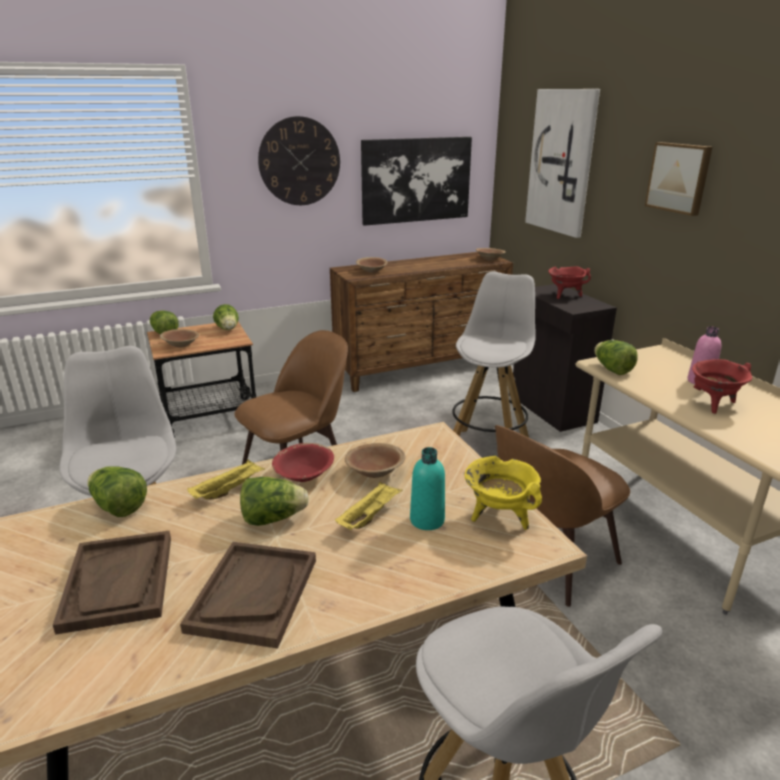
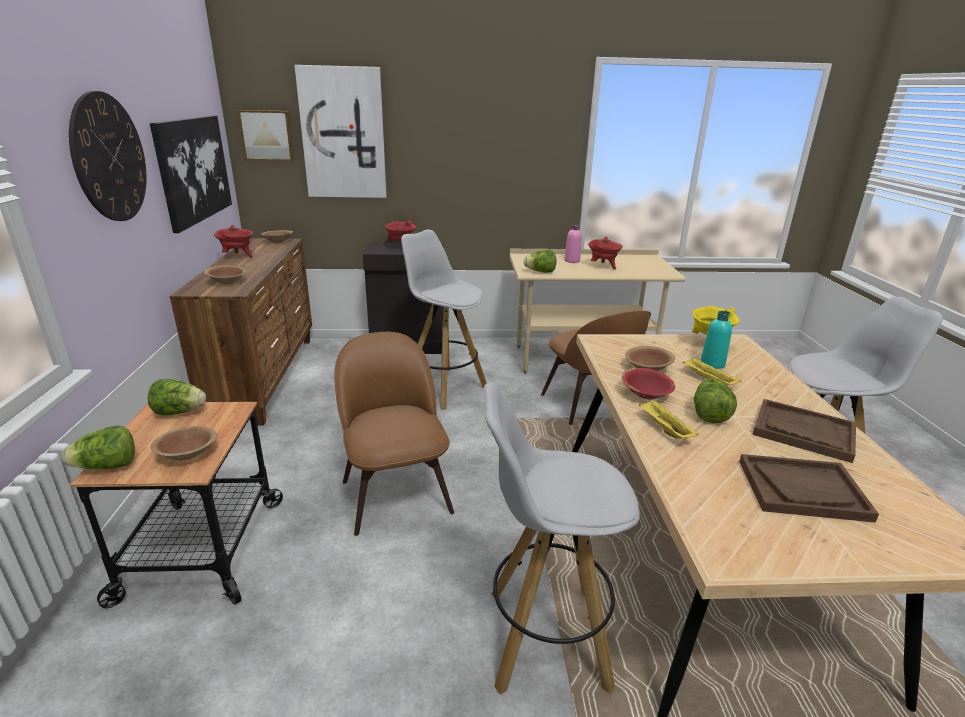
camera: 70 degrees left, 0 degrees up
lettuce [87,466,147,517] -> none
picture [645,142,712,216] -> picture moved to [238,110,294,161]
none -> red cooking pot [214,225,253,257]

